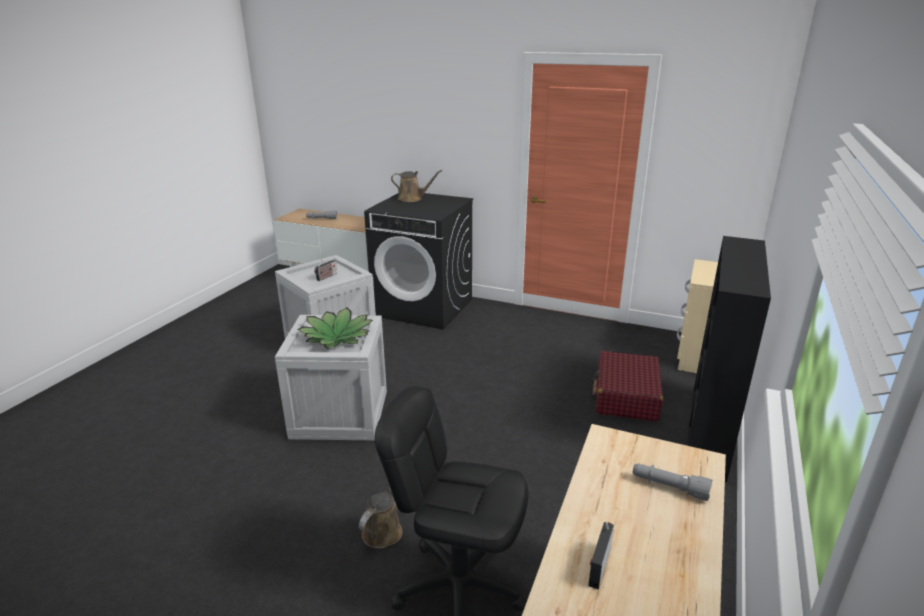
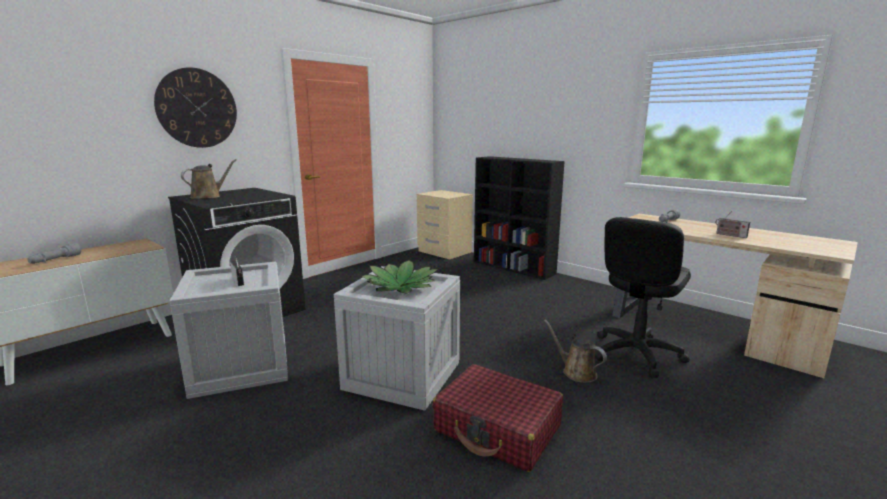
camera: 70 degrees left, 10 degrees down
red suitcase [593,351,663,422] -> red suitcase moved to [432,364,563,472]
none -> wall clock [154,67,237,148]

